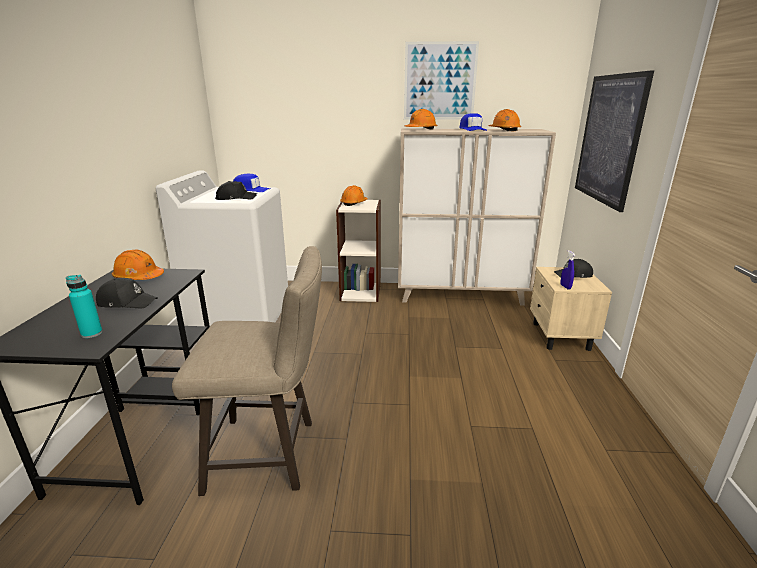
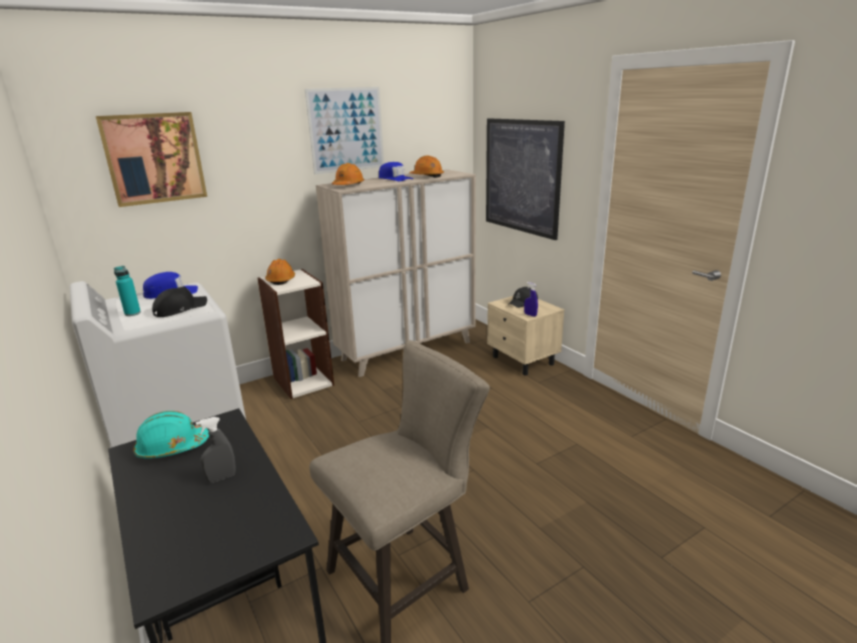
camera: 35 degrees left, 0 degrees up
turquoise bottle [66,275,103,338] -> turquoise bottle moved to [114,266,141,316]
black cap [96,278,158,309] -> grey spray bottle [196,417,236,483]
orange hard hat [112,250,164,280] -> turquoise hard hat [133,411,209,459]
none -> picture [96,112,207,207]

